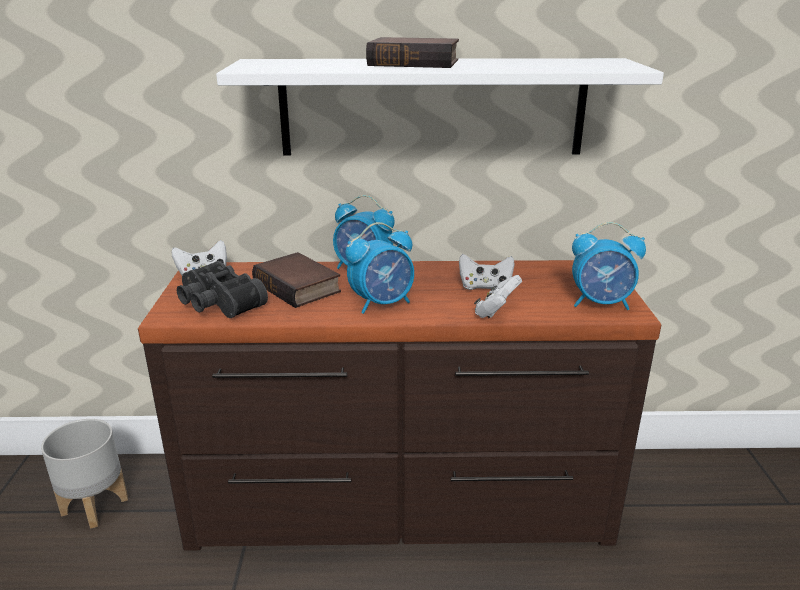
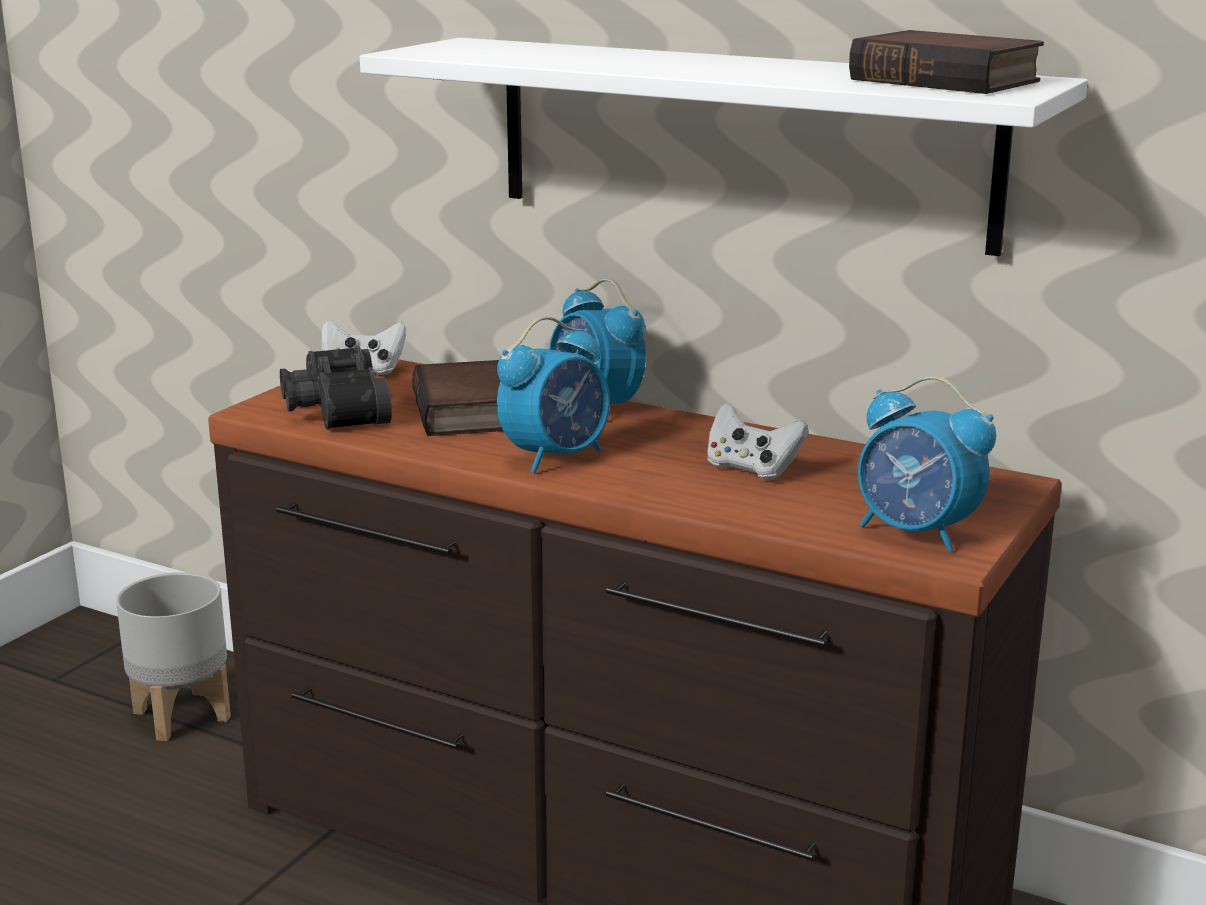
camera: 30 degrees right, 5 degrees down
alarm clock [345,222,414,314] -> alarm clock turned 45 degrees counterclockwise [497,316,610,473]
book [366,37,459,68] -> book moved to [849,30,1044,94]
white game controller [474,275,522,318] -> none

